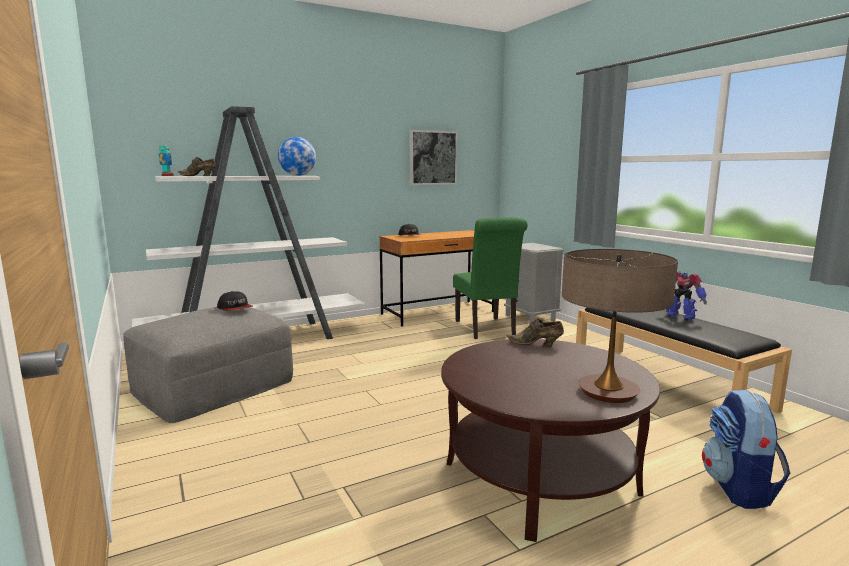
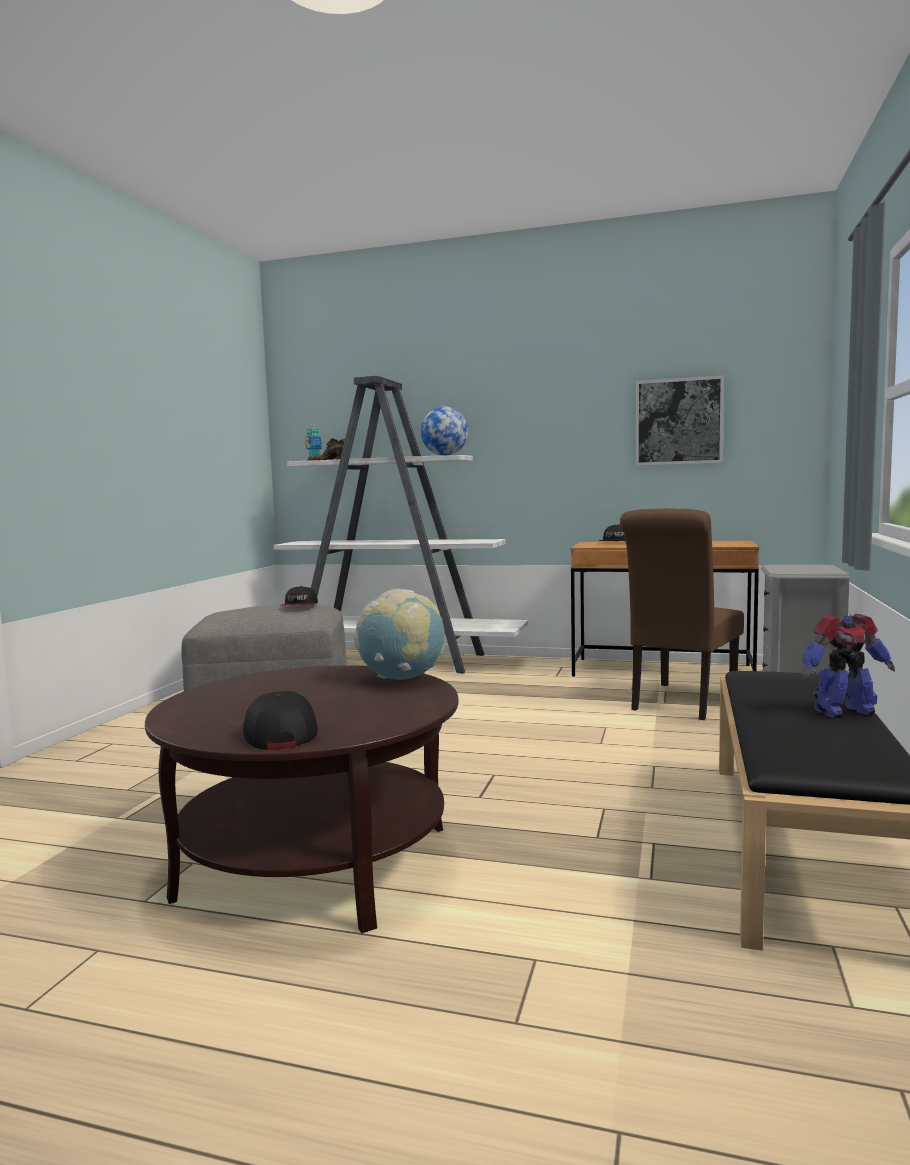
camera: 45 degrees right, 5 degrees down
green chair [453,217,528,339] -> brown chair [620,508,744,720]
brown shoe [507,318,564,347] -> globe [354,589,445,680]
table lamp [562,249,678,403] -> cap [243,691,318,750]
toy robot [666,272,707,321] -> toy robot turned 105 degrees counterclockwise [802,614,895,718]
backpack [702,389,790,509] -> none

